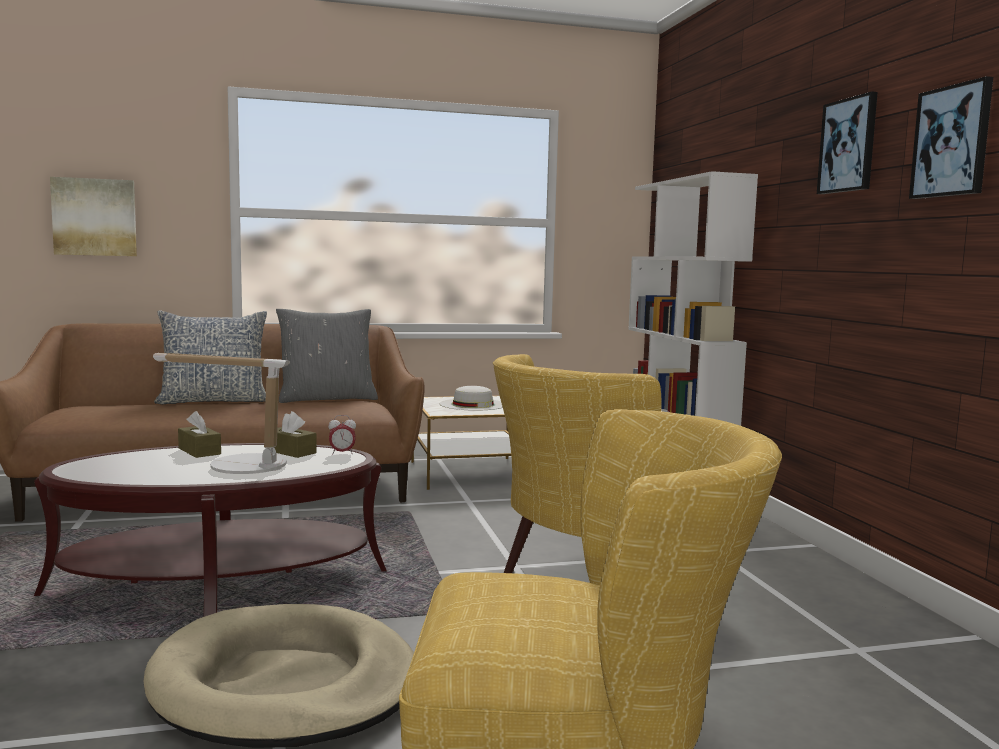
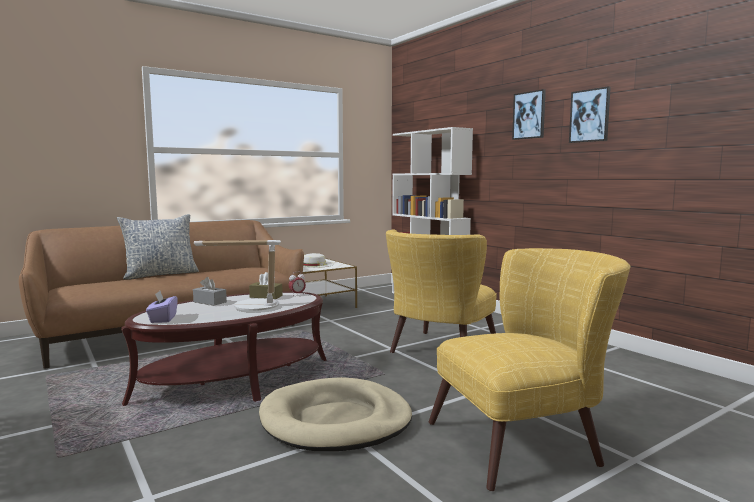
camera: 20 degrees left, 0 degrees up
picture [50,177,137,256] -> none
brown tissue box [178,411,221,458] -> grey tissue box [193,277,227,306]
grey pillow [276,309,378,403] -> none
none -> purple tissue box [146,291,178,323]

